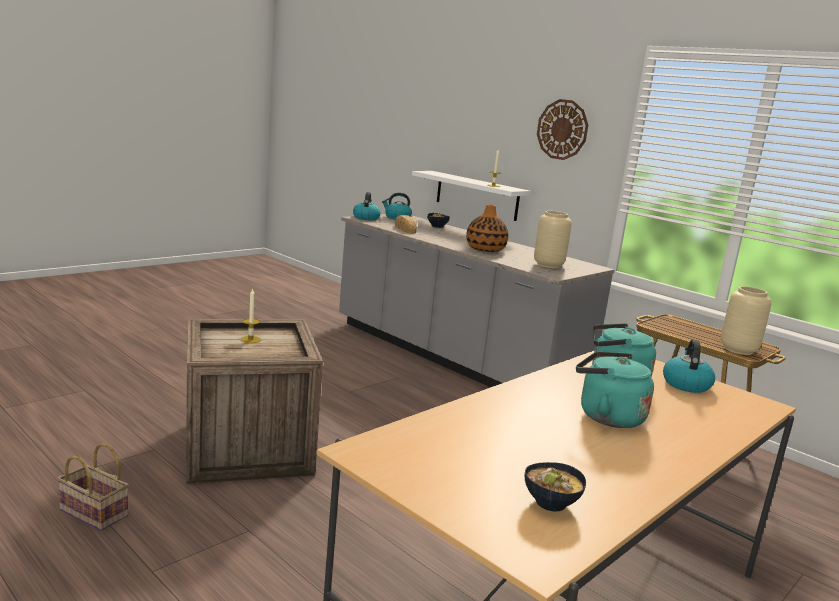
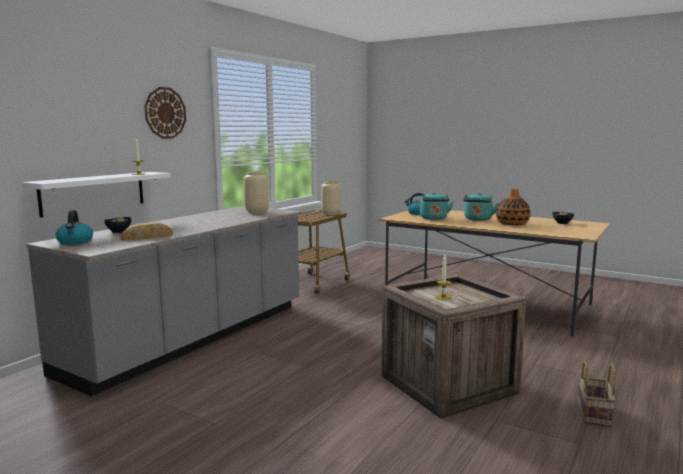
camera: 100 degrees left, 5 degrees down
kettle [353,192,381,220] -> none
vase [466,204,508,252] -> vase moved to [496,189,530,225]

